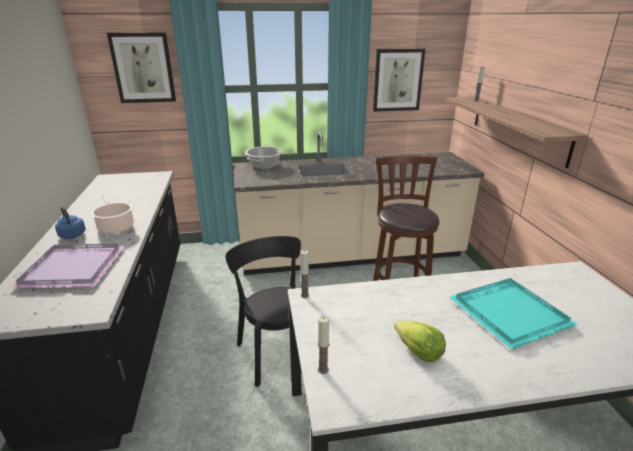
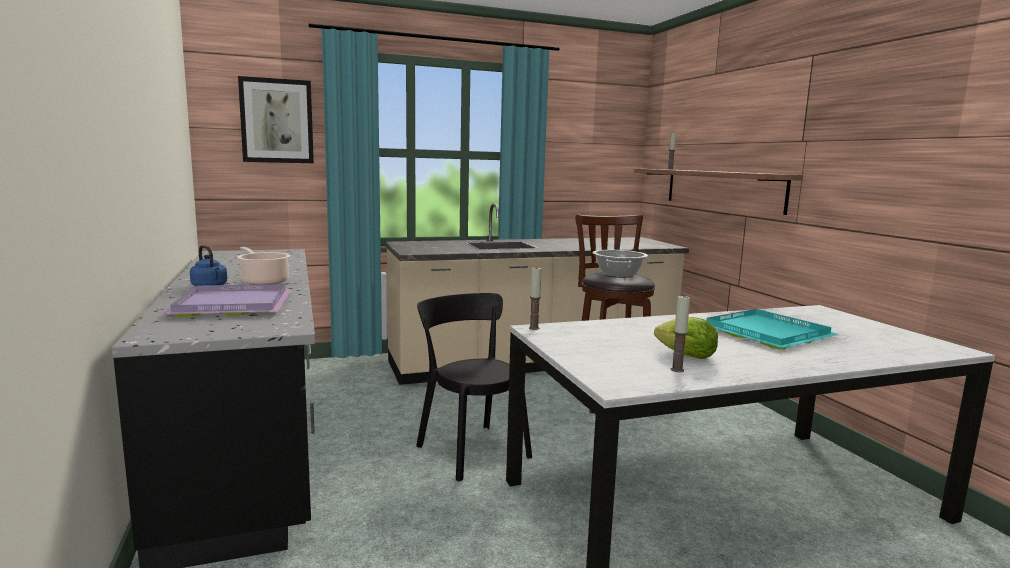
camera: 10 degrees left, 15 degrees down
cooking pot [245,146,283,169] -> cooking pot moved to [593,250,648,278]
candle [318,316,330,374] -> candle moved to [671,295,690,372]
picture [373,49,425,112] -> none

